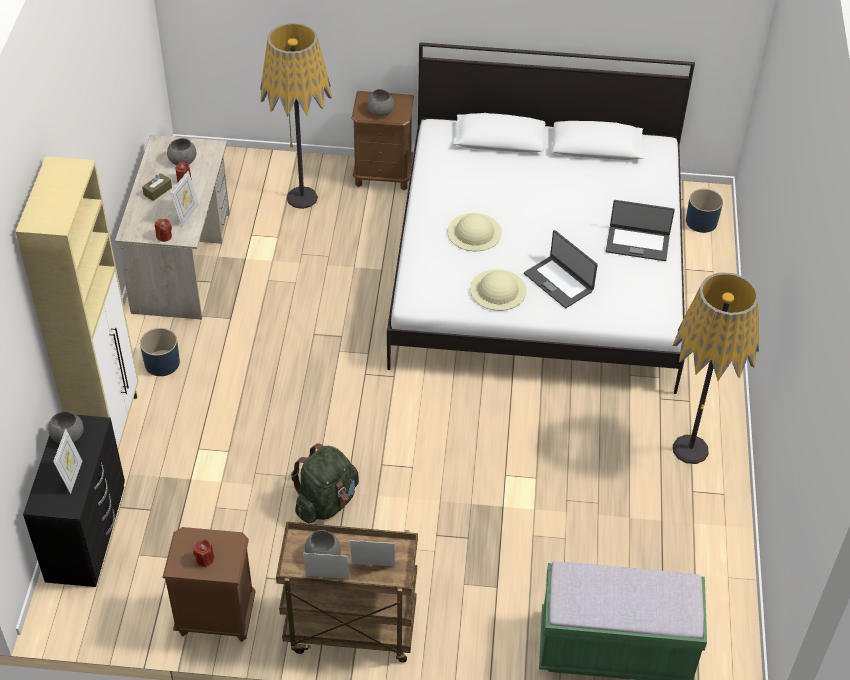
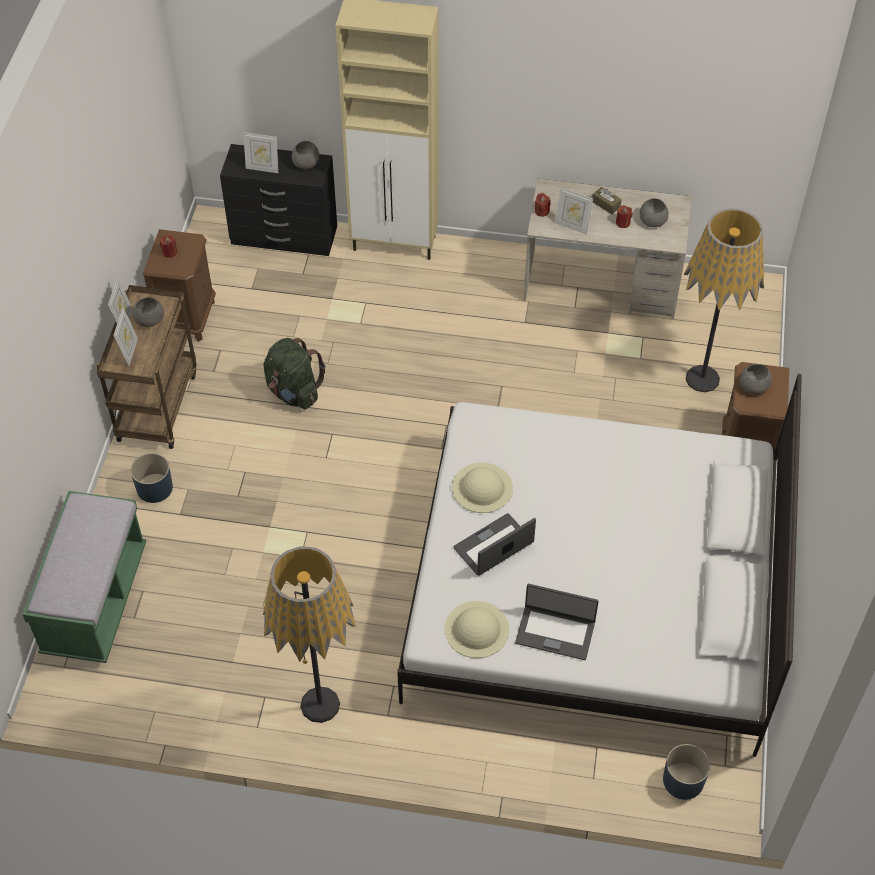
camera: 95 degrees right, 5 degrees up
blue planter [140,328,180,376] -> blue planter moved to [131,453,173,503]
beige hat [447,213,502,251] -> beige hat moved to [445,601,509,658]
laptop [606,200,675,261] -> laptop turned 90 degrees counterclockwise [515,584,599,660]

